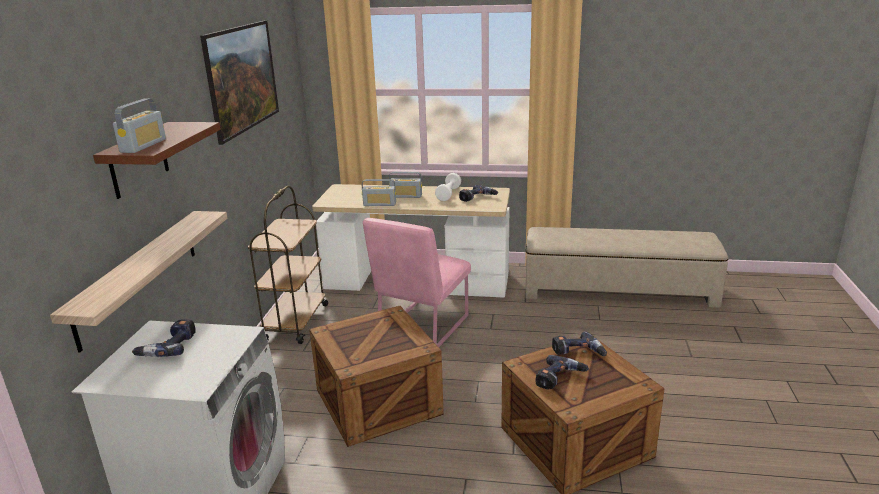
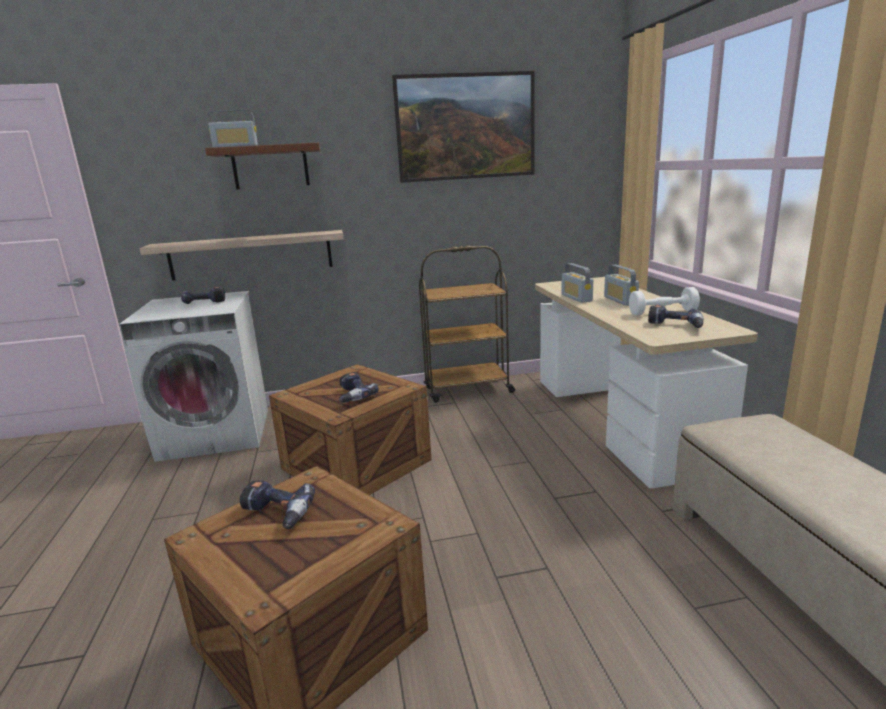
camera: 70 degrees right, 5 degrees down
pink chair [363,218,471,347] -> none
power drill [552,331,607,356] -> power drill moved to [339,372,379,403]

